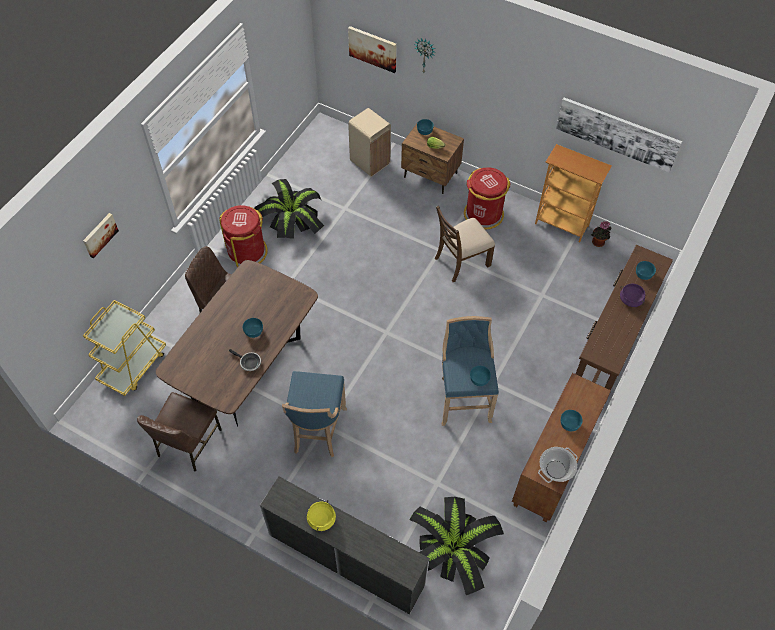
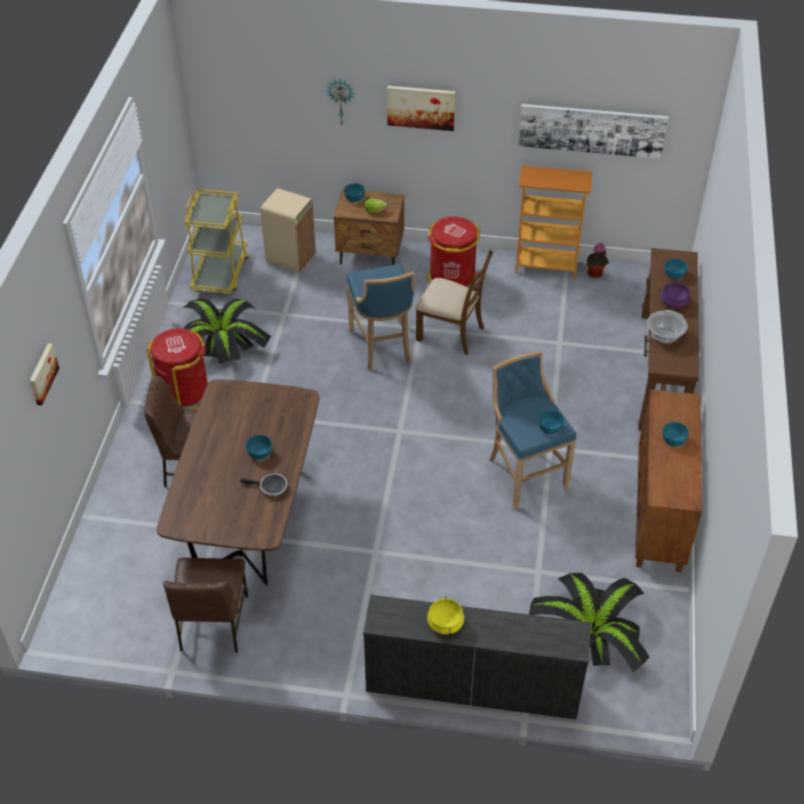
camera: 20 degrees left, 10 degrees down
yellow cart [83,300,166,396] -> yellow cart moved to [185,189,248,294]
blue stool [282,371,347,457] -> blue stool moved to [346,264,415,370]
picture [348,26,397,73] -> picture moved to [387,86,455,131]
brown chair [435,206,495,282] -> brown chair turned 105 degrees counterclockwise [416,250,493,355]
cooking pot [538,447,578,483] -> cooking pot moved to [647,310,688,343]

